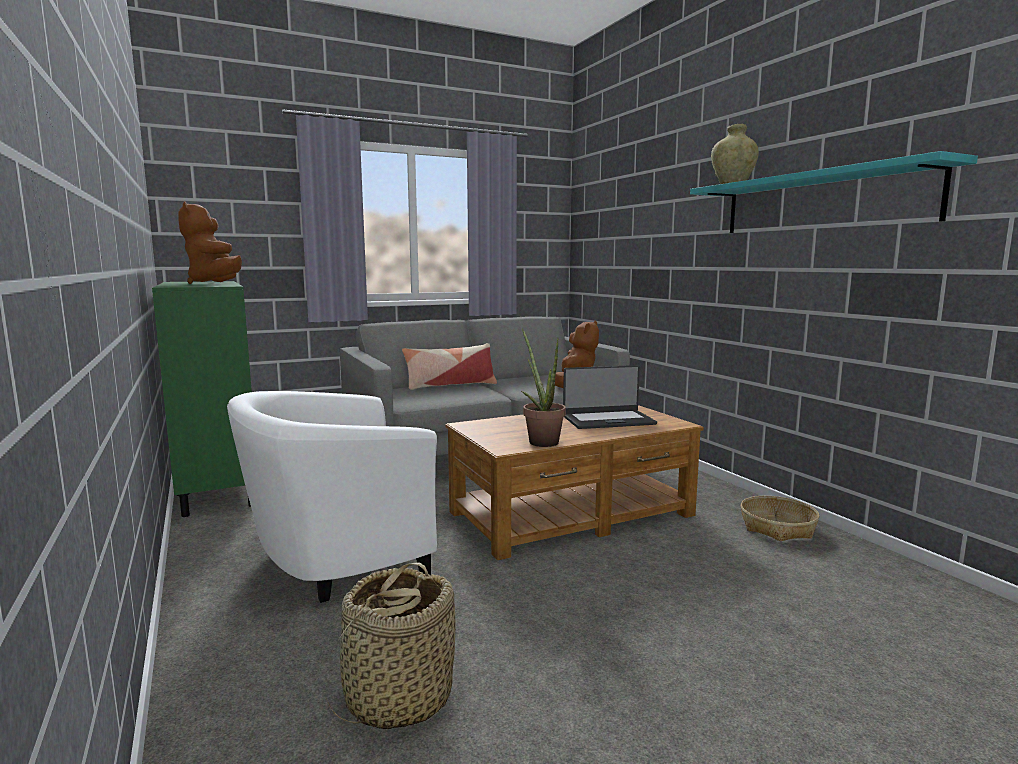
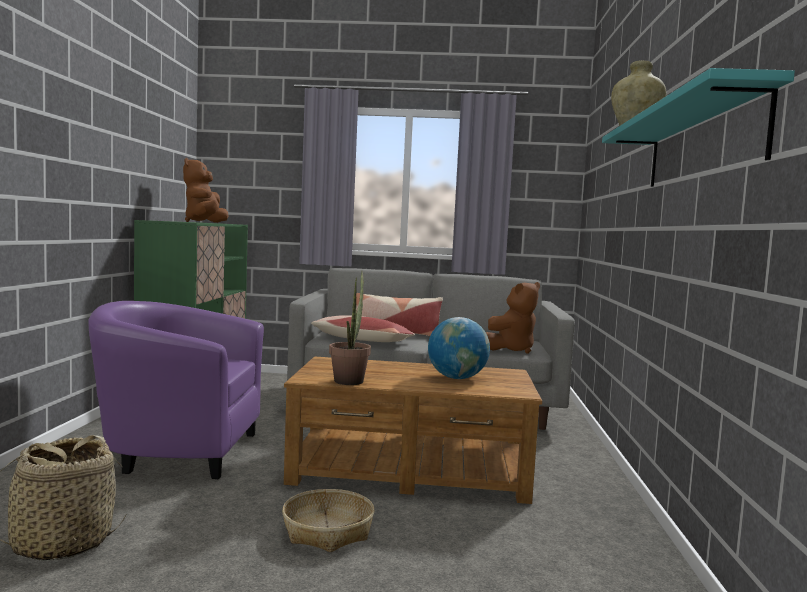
camera: 30 degrees right, 5 degrees down
white armchair [227,391,437,603] -> purple armchair [88,301,264,479]
laptop [563,365,657,429] -> globe [428,317,490,379]
basket [741,496,820,541] -> basket moved to [282,489,374,552]
none -> pillow [311,315,415,342]

